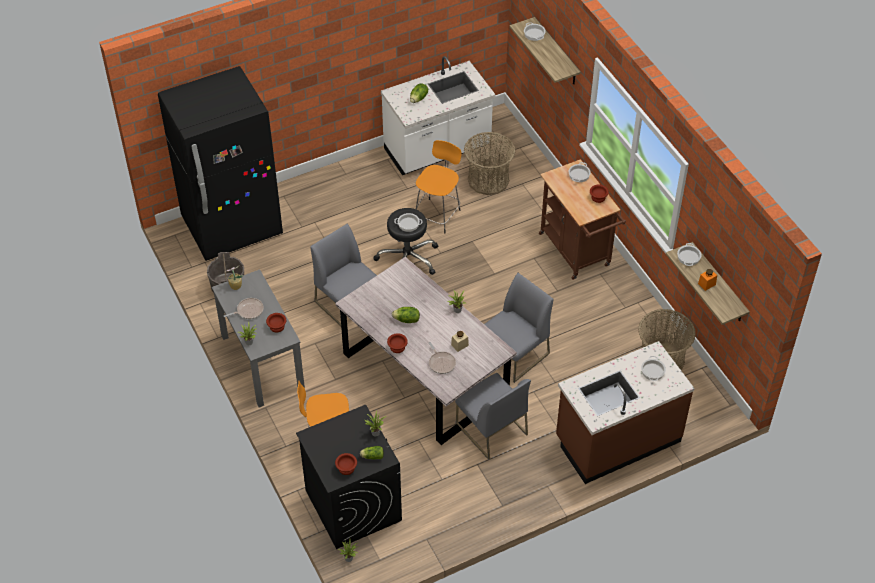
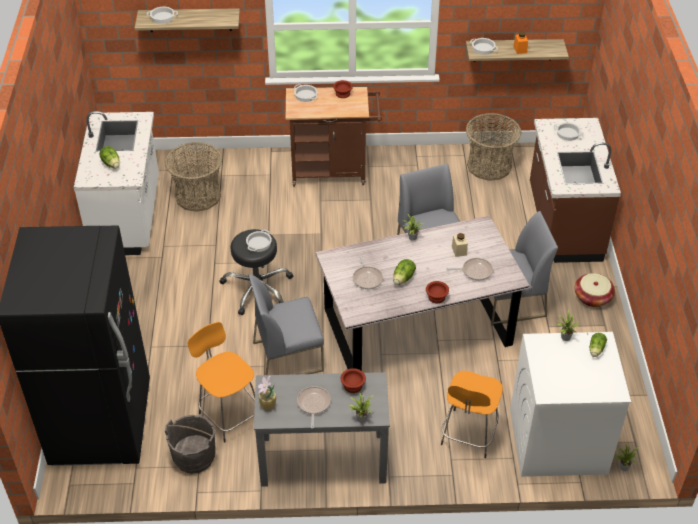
camera: 65 degrees left, 5 degrees down
black washing machine [296,405,402,549] -> white washing machine [510,332,631,477]
brown bowl [335,453,357,475] -> none
orange stool [415,140,462,233] -> orange stool moved to [187,322,255,443]
none -> frying pan [353,255,383,289]
none -> basket [575,273,615,307]

